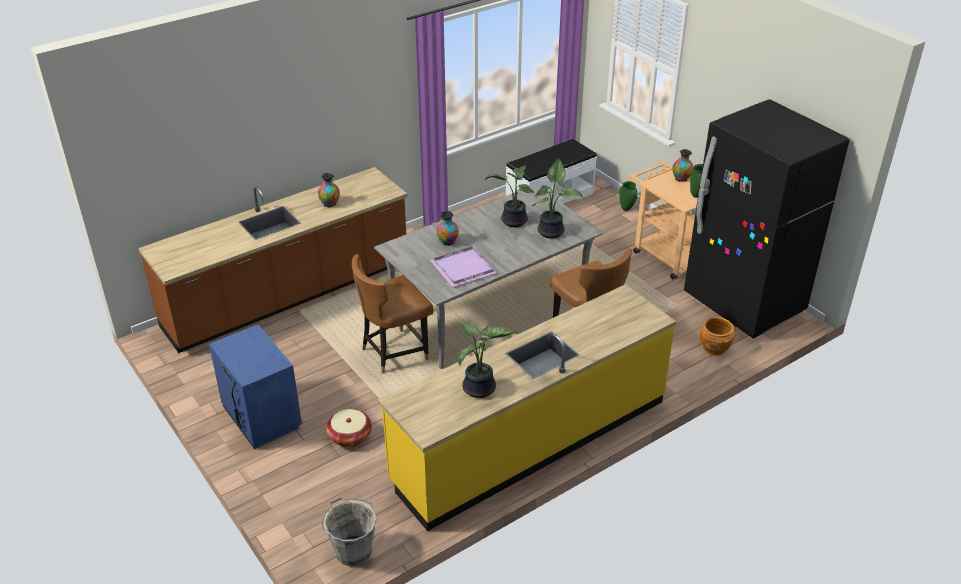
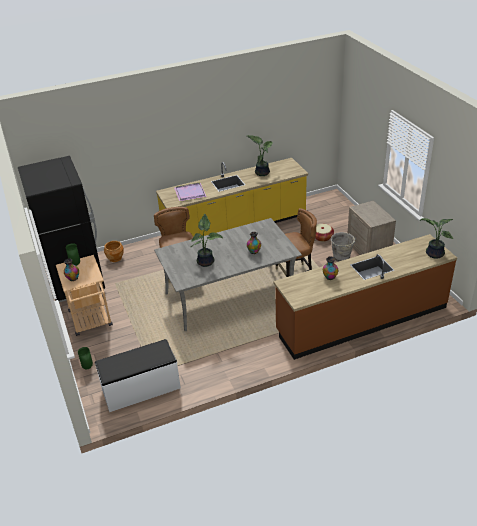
camera: 165 degrees left, 0 degrees up
blue nightstand [209,324,302,449] -> beige nightstand [348,200,396,255]
grey bucket [322,497,376,566] -> grey bucket moved to [331,232,356,262]
purple tray [430,246,497,287] -> purple tray moved to [174,183,207,202]
potted plant [532,159,582,239] -> potted plant moved to [420,218,453,259]

